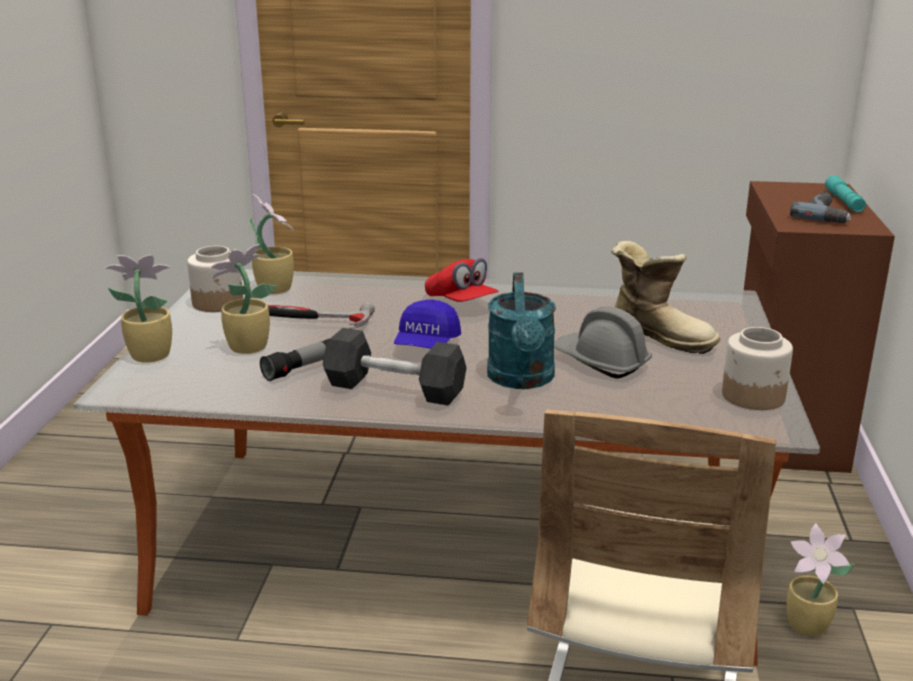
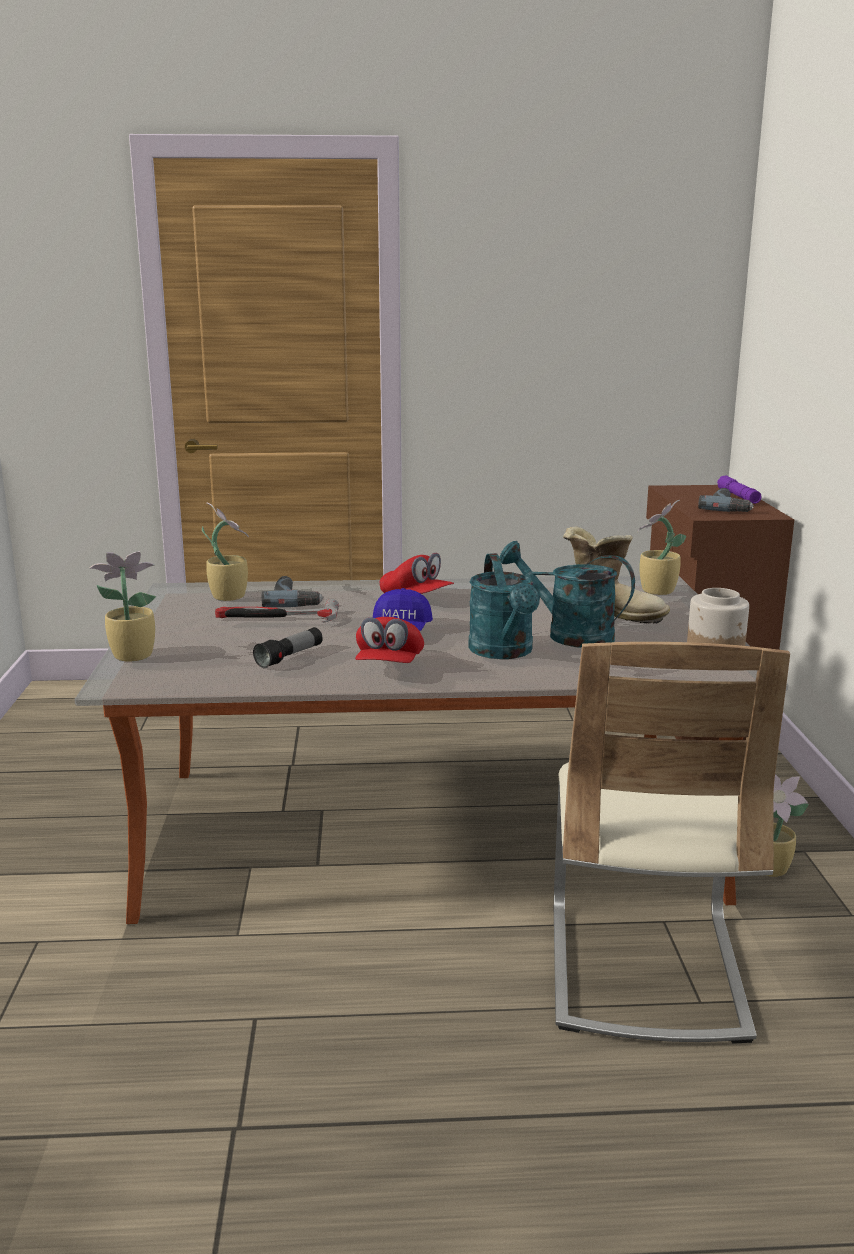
camera: 10 degrees left, 5 degrees down
jar [187,246,243,312] -> none
potted plant [210,244,276,354] -> potted plant moved to [637,500,686,595]
grey dumbbell [323,328,467,406] -> red cap [355,617,424,663]
grey hard hat [554,306,652,379] -> turquoise watering can [499,541,635,648]
turquoise flashlight [825,175,866,212] -> purple flashlight [717,475,762,504]
none -> power drill [261,576,323,607]

